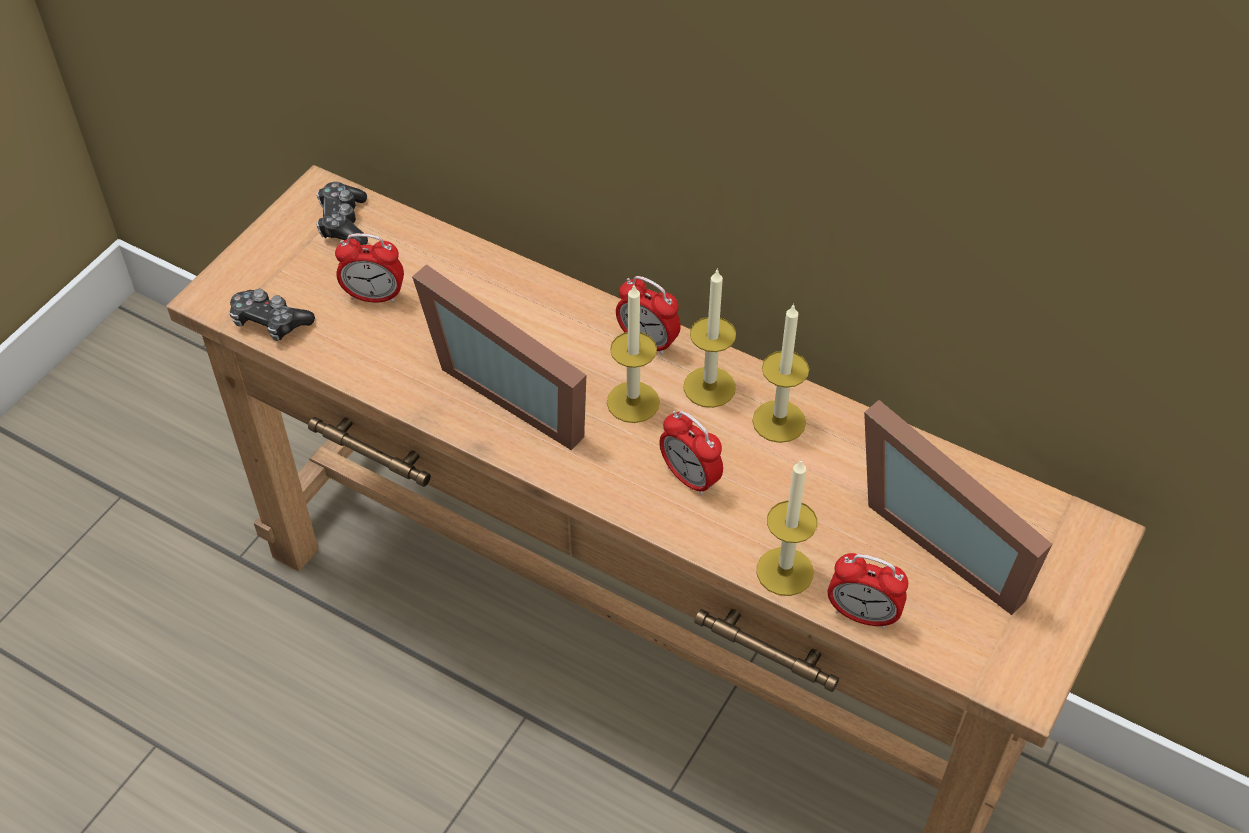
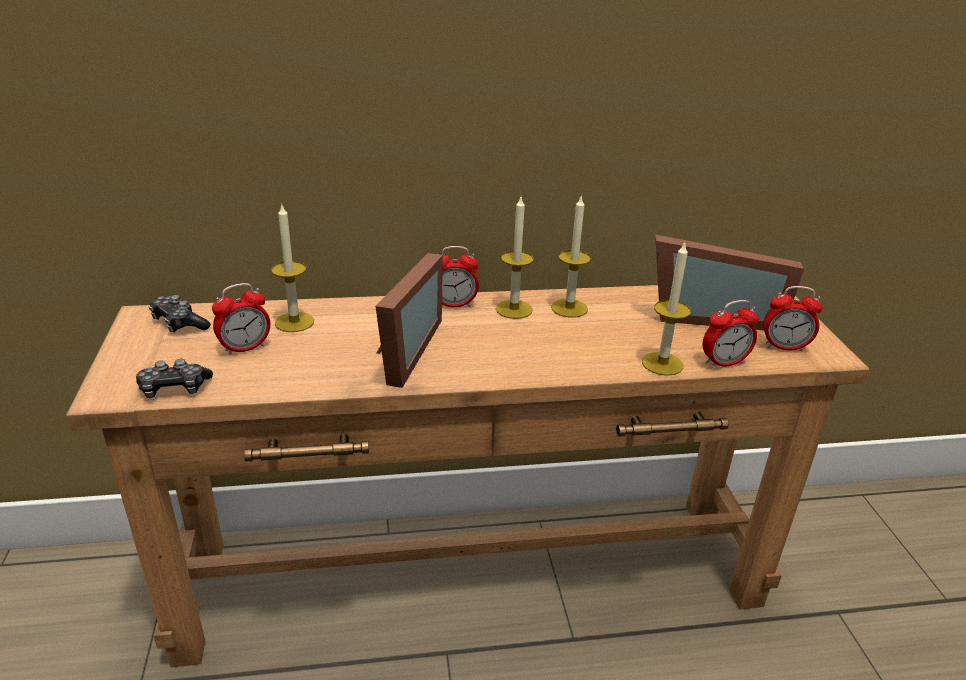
camera: 40 degrees left, 20 degrees down
picture frame [412,264,586,450] -> picture frame turned 75 degrees counterclockwise [375,253,443,388]
candle [607,285,660,423] -> candle moved to [271,203,314,332]
alarm clock [659,411,723,496] -> alarm clock moved to [763,286,823,352]

